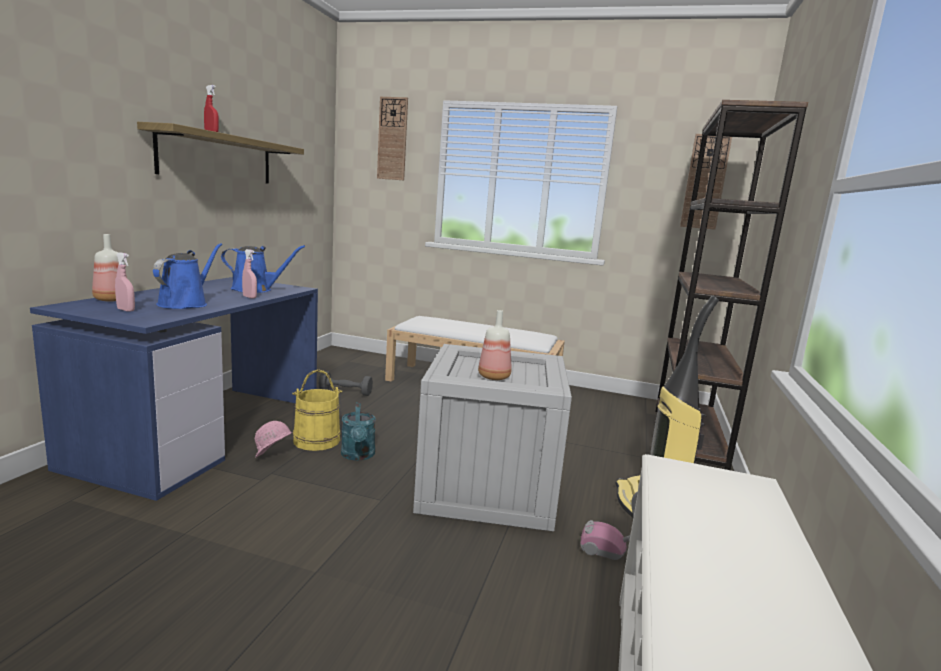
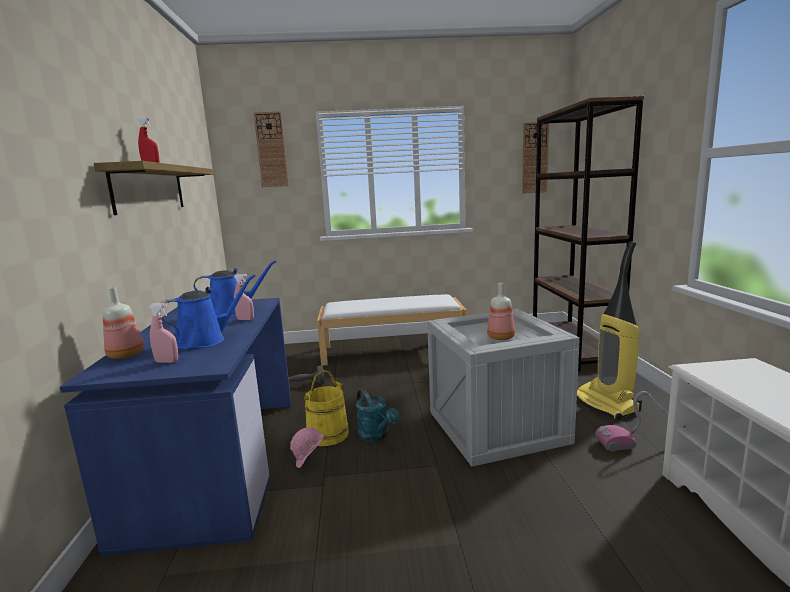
camera: 20 degrees left, 0 degrees up
blue watering can [153,243,222,309] -> blue watering can turned 60 degrees clockwise [161,274,255,349]

